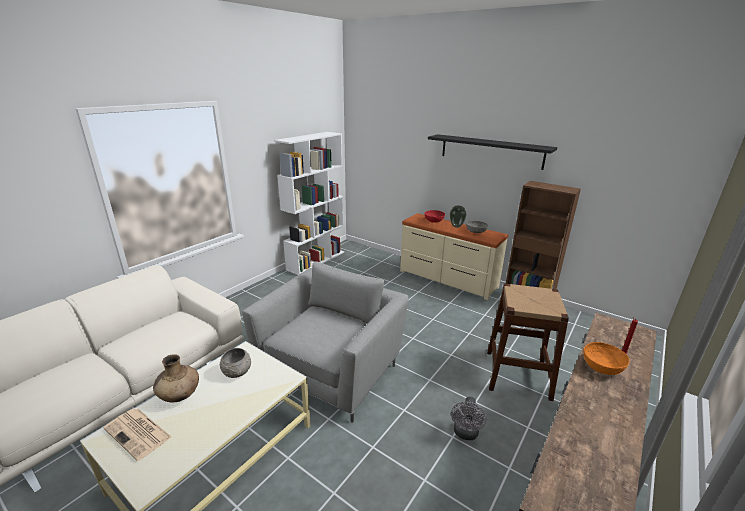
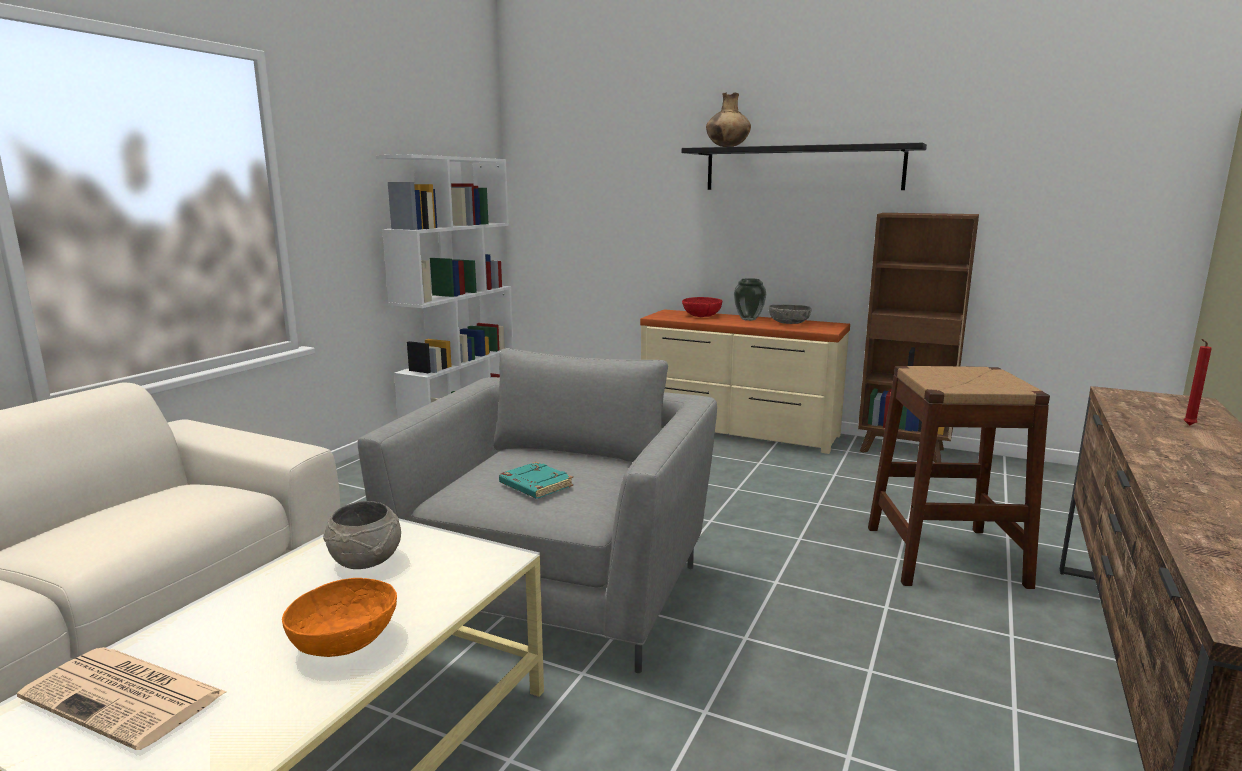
camera: 10 degrees left, 10 degrees down
brown vase [153,354,199,402] -> brown vase moved to [706,92,751,147]
grey fan [451,397,486,440] -> none
orange bowl [583,342,629,375] -> orange bowl moved to [282,578,397,657]
none -> turquoise book [499,462,573,499]

